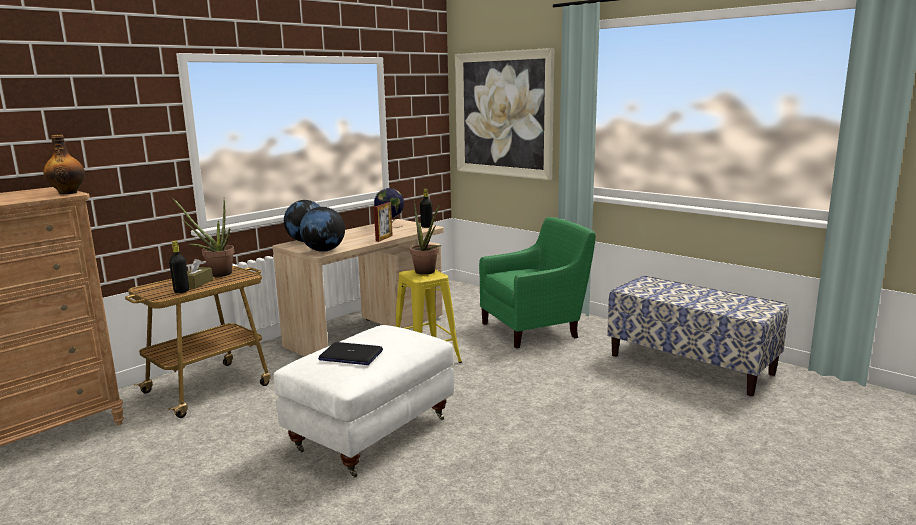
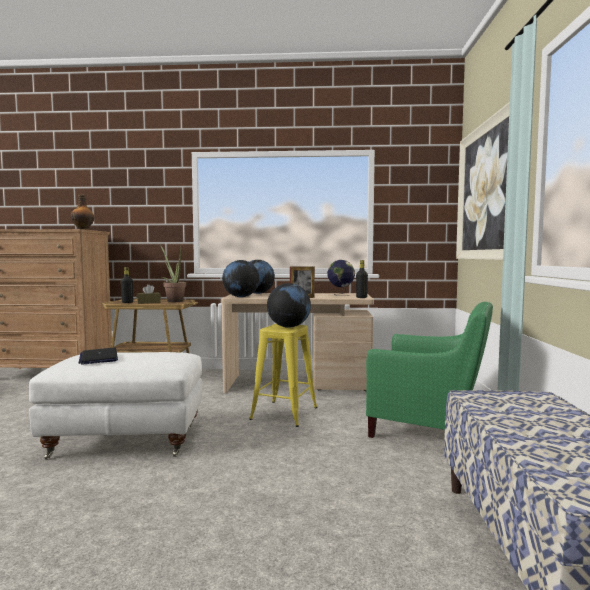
camera: 50 degrees right, 10 degrees down
potted plant [410,200,441,275] -> globe [267,283,311,328]

